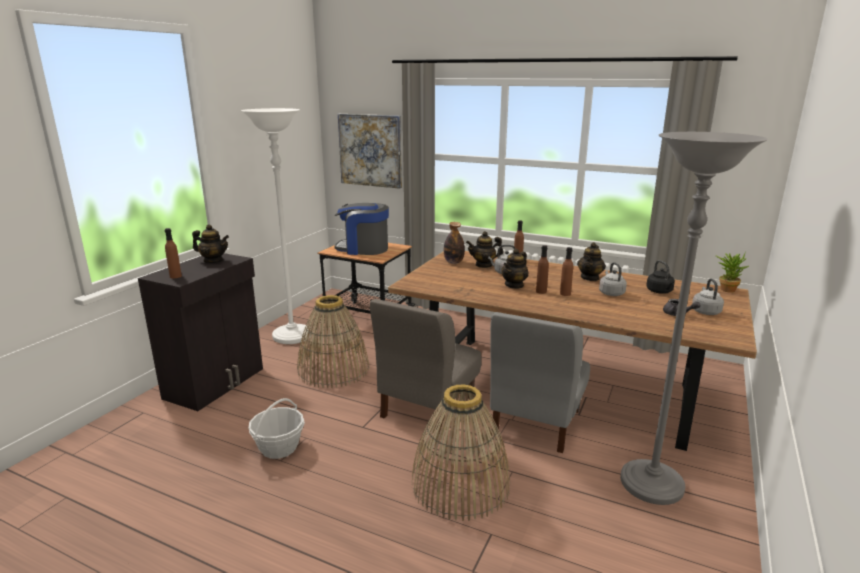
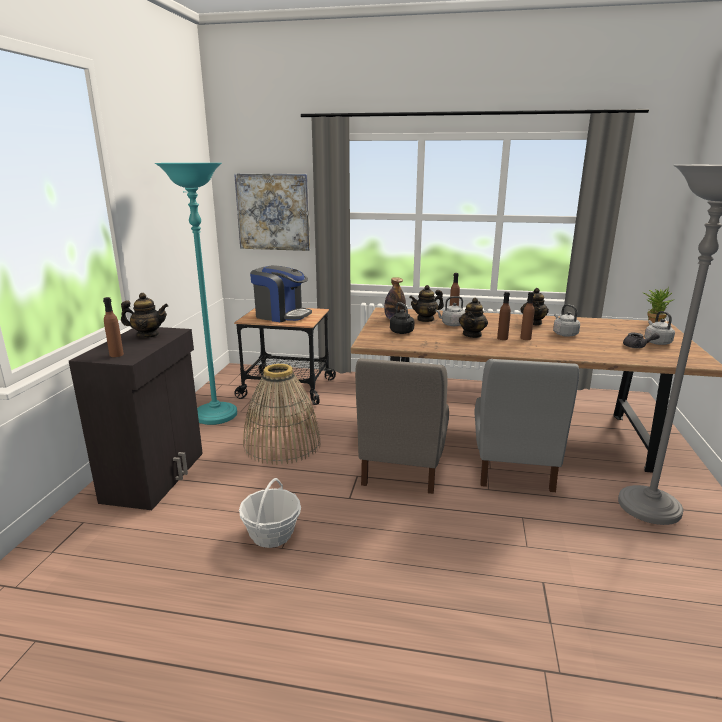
camera: 15 degrees left, 0 degrees up
white floor lamp [241,108,311,344] -> turquoise floor lamp [155,163,237,425]
coffee machine [335,203,389,255] -> coffee machine turned 150 degrees counterclockwise [250,265,312,322]
basket [412,384,510,521] -> none
black kettle [646,260,675,294] -> black kettle moved to [390,302,415,334]

